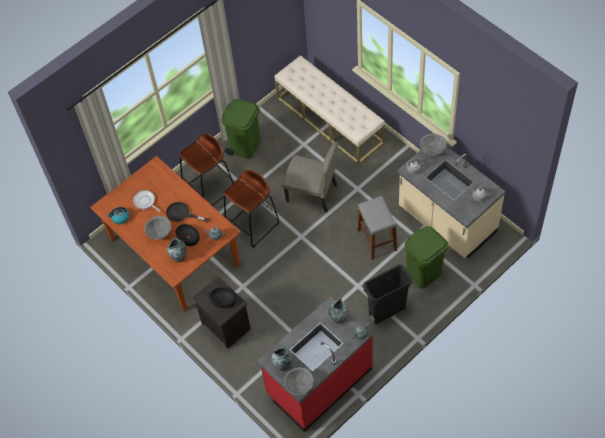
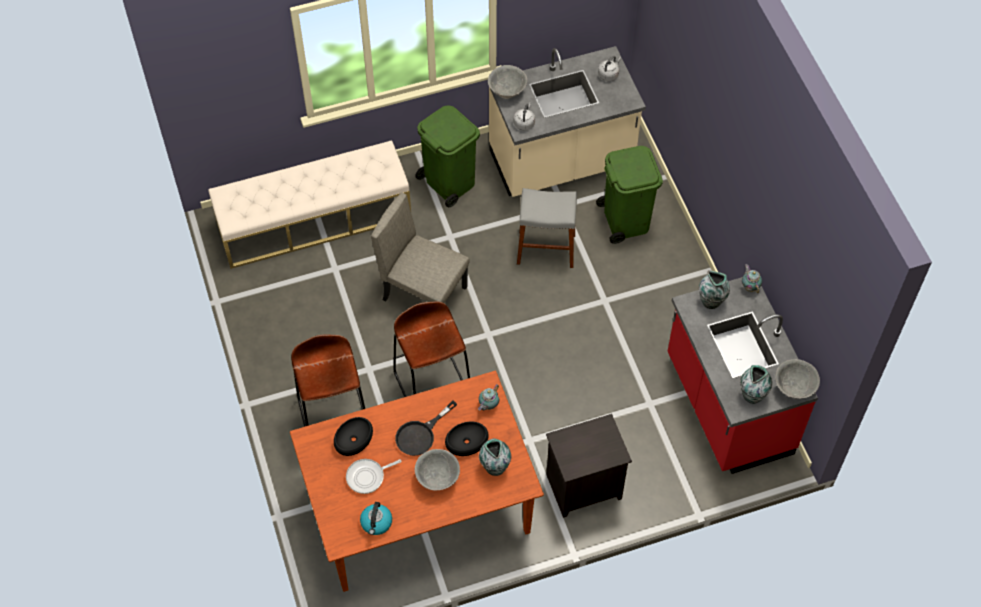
camera: 70 degrees left, 0 degrees up
black bowl [209,288,236,308] -> black bowl moved to [334,417,373,456]
green trash can [222,99,260,159] -> green trash can moved to [415,105,480,208]
beige chair [282,142,338,212] -> beige chair turned 105 degrees counterclockwise [371,193,470,303]
black trash can [363,264,412,324] -> none

